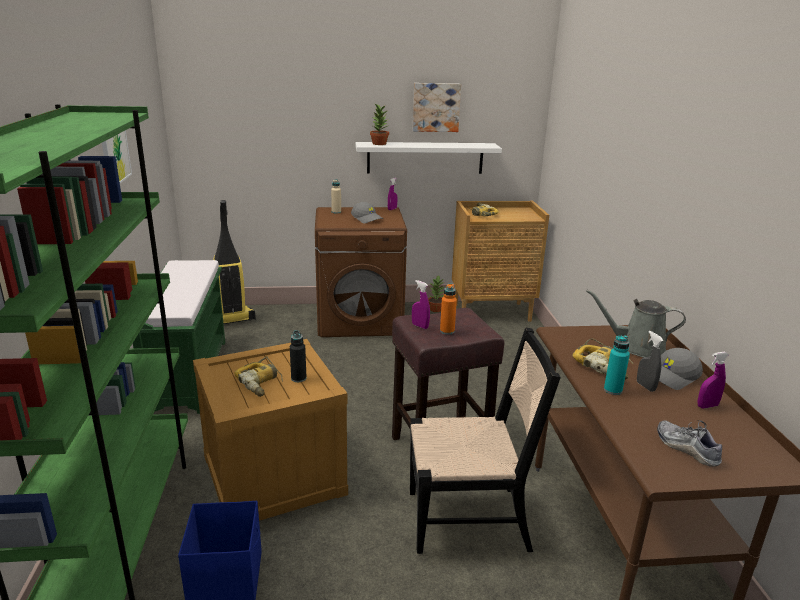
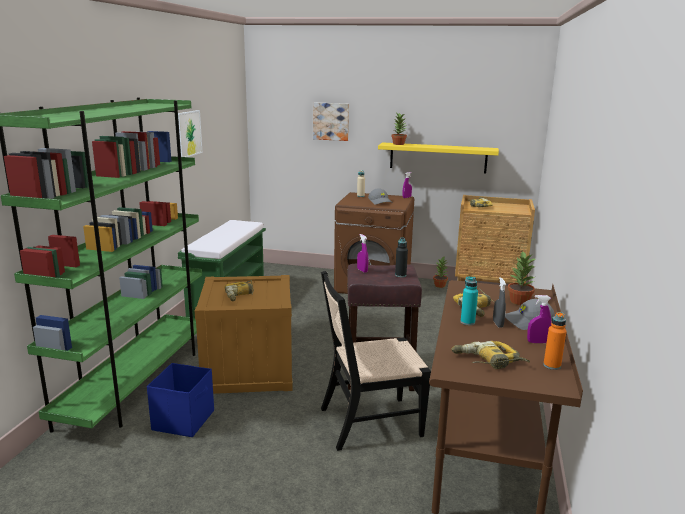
camera: 20 degrees right, 5 degrees down
vacuum cleaner [213,200,256,324] -> none
black bottle [290,330,307,382] -> black bottle moved to [395,237,408,277]
white shelf [356,142,502,174] -> yellow shelf [378,142,499,173]
chair [410,328,561,554] -> chair turned 150 degrees clockwise [321,271,431,451]
picture [413,83,461,132] -> picture moved to [313,103,349,141]
orange bottle [440,284,457,335] -> orange bottle moved to [544,312,567,370]
grey watering can [586,289,686,358] -> potted plant [508,251,536,305]
shoe [657,420,722,467] -> power drill [451,341,530,369]

